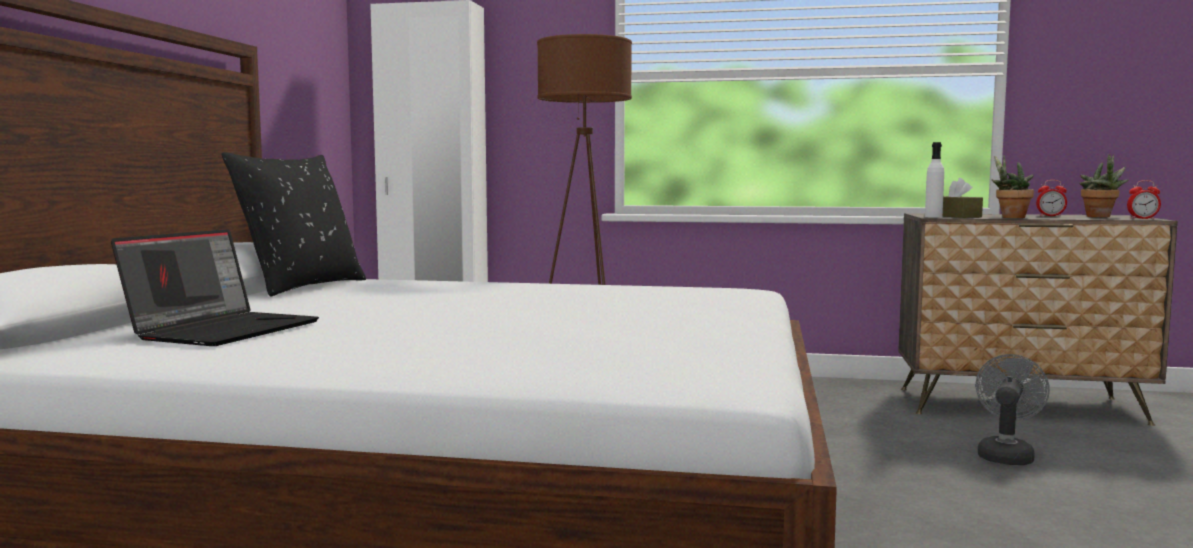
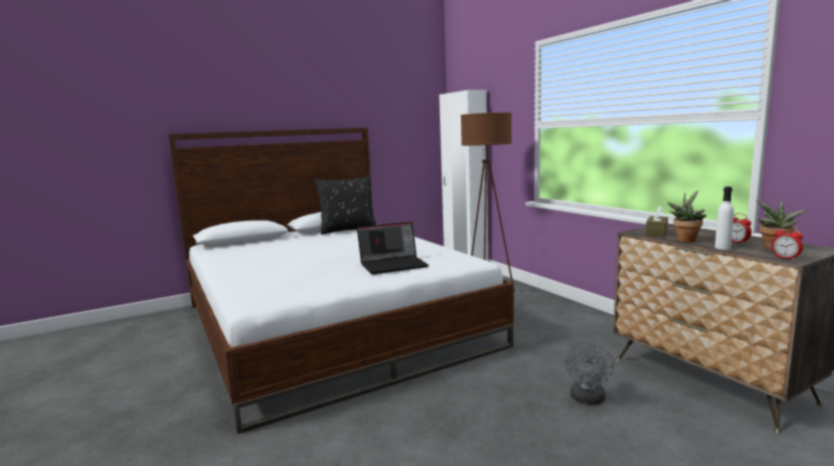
camera: 50 degrees right, 5 degrees up
laptop [111,229,319,346] -> laptop moved to [357,222,429,274]
white bottle [925,142,944,218] -> white bottle moved to [715,187,734,250]
grey fan [976,354,1050,465] -> grey fan turned 120 degrees clockwise [564,341,614,404]

